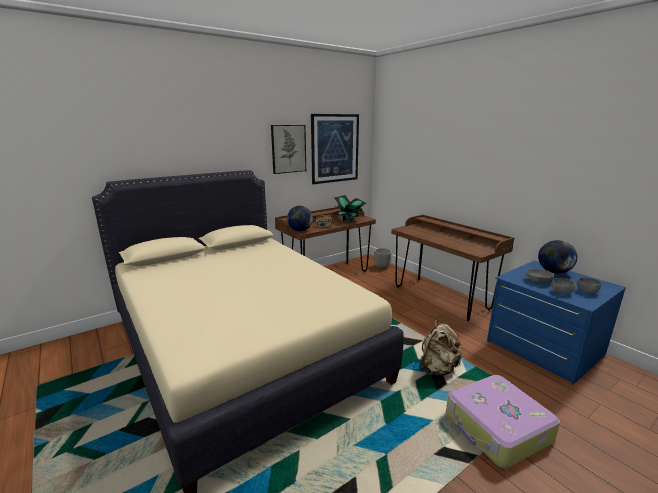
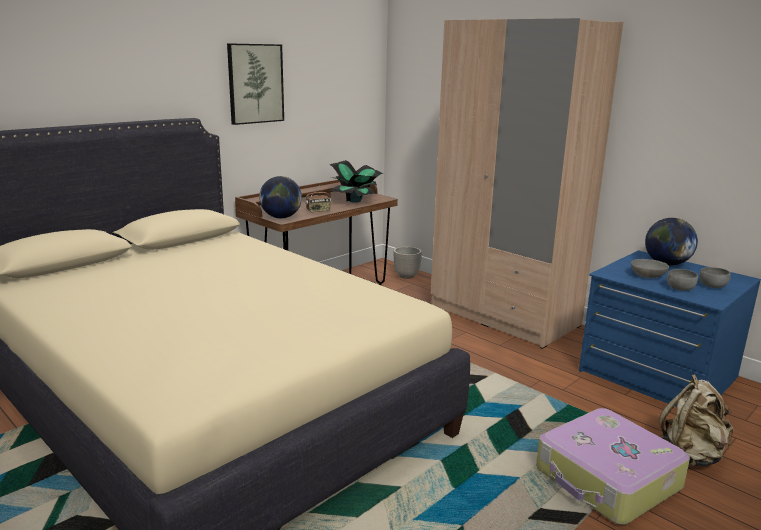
camera: 10 degrees left, 0 degrees up
picture [311,114,359,184] -> none
brown desk [391,215,514,321] -> beige wardrobe [431,18,623,349]
beige backpack [420,320,462,376] -> beige backpack moved to [659,374,733,467]

